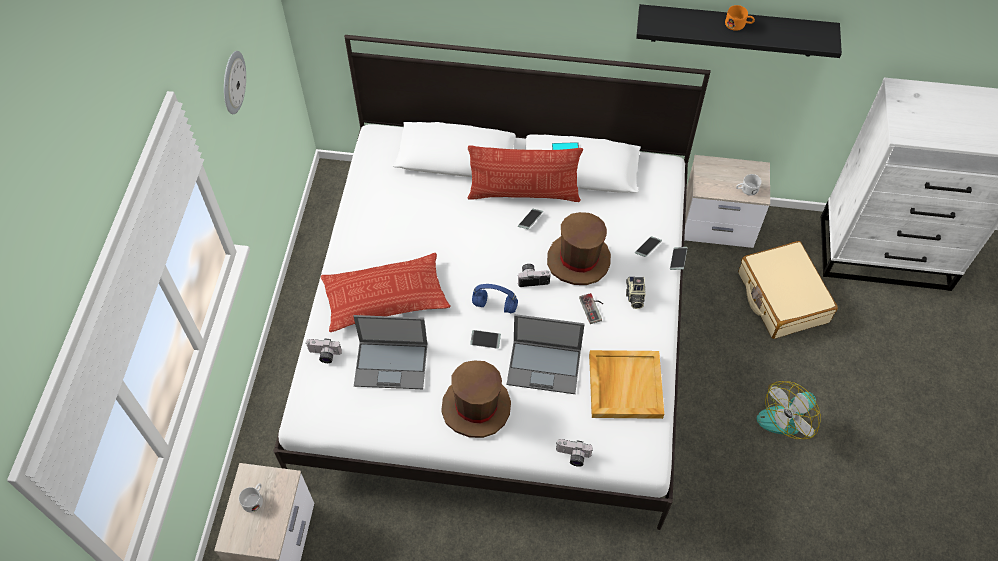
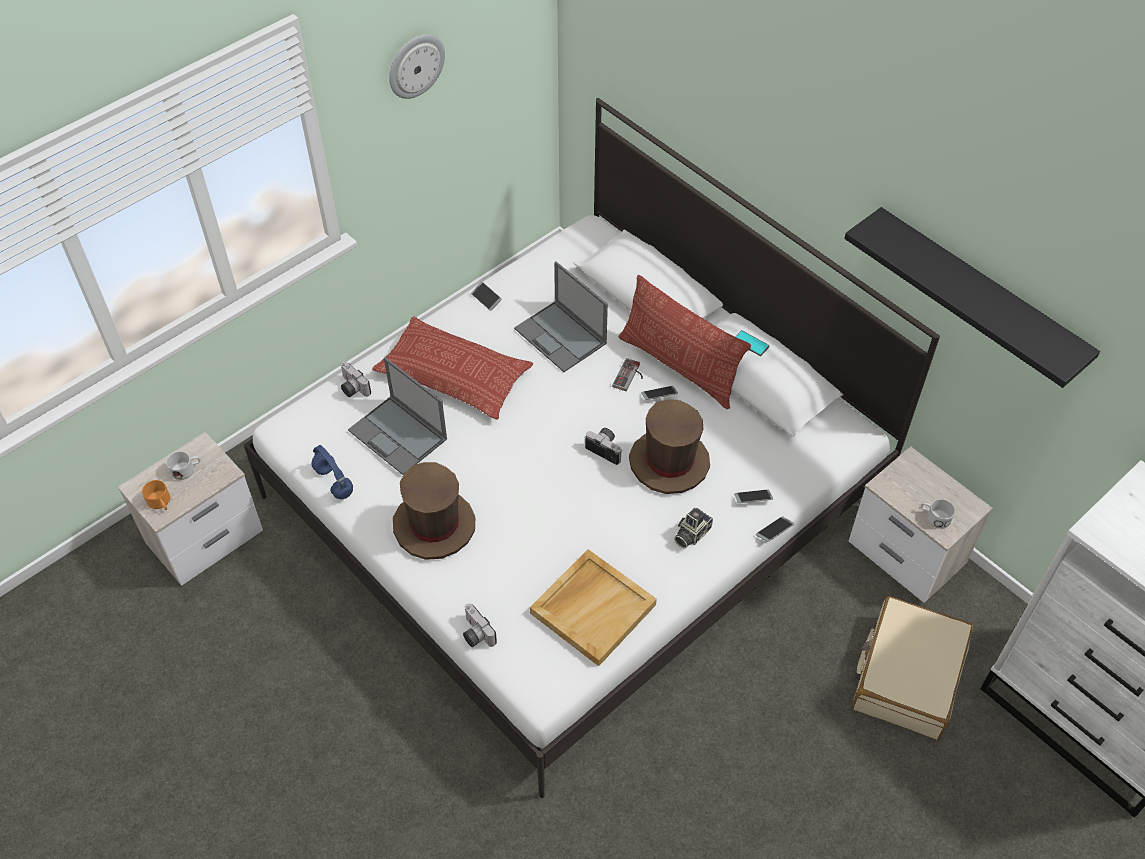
camera: 40 degrees right, 5 degrees down
phone [470,330,501,349] -> phone moved to [471,282,502,311]
blue headphones [472,284,518,313] -> blue headphones moved to [311,445,353,499]
laptop [507,314,585,394] -> laptop moved to [514,262,608,372]
game controller [579,293,603,324] -> game controller moved to [612,358,643,391]
orange mug [725,5,755,31] -> orange mug moved to [142,480,170,510]
fan [756,381,821,439] -> none

